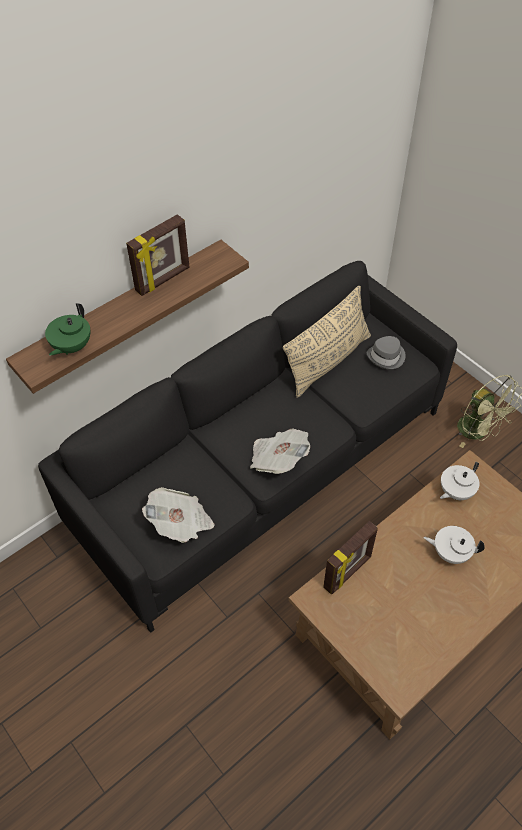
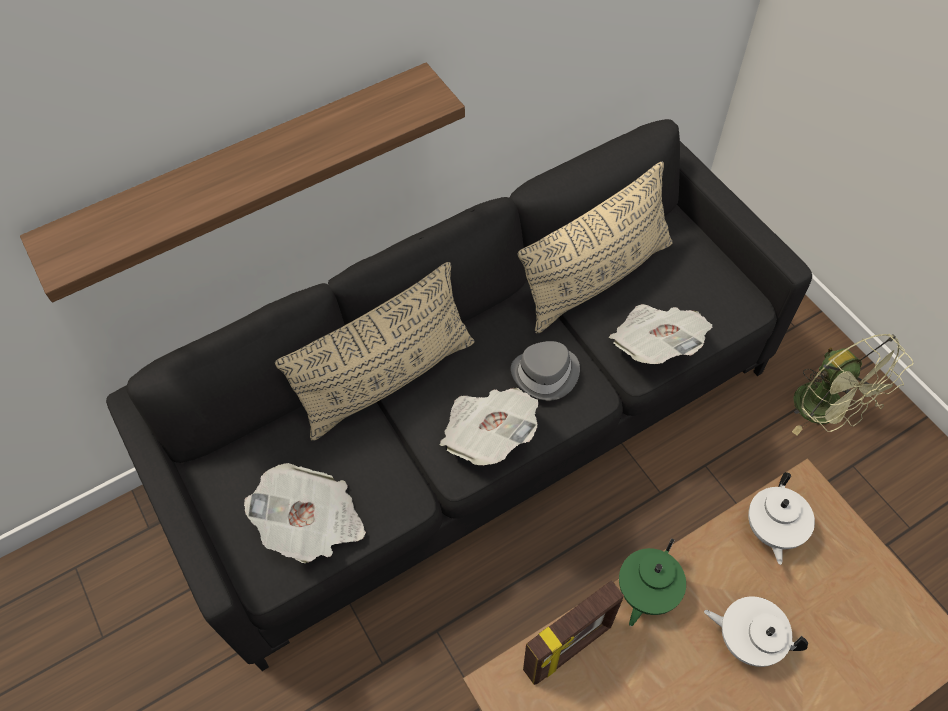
camera: 10 degrees right, 5 degrees up
green teapot [45,303,90,356] -> green teapot moved to [619,538,686,626]
picture frame [126,214,189,296] -> none
grey hat [367,336,405,370] -> grey hat moved to [511,341,580,401]
white teapot [440,462,480,500] -> white teapot turned 45 degrees counterclockwise [748,472,815,565]
none -> beige pillow [275,262,474,441]
none -> newspaper [609,304,712,364]

